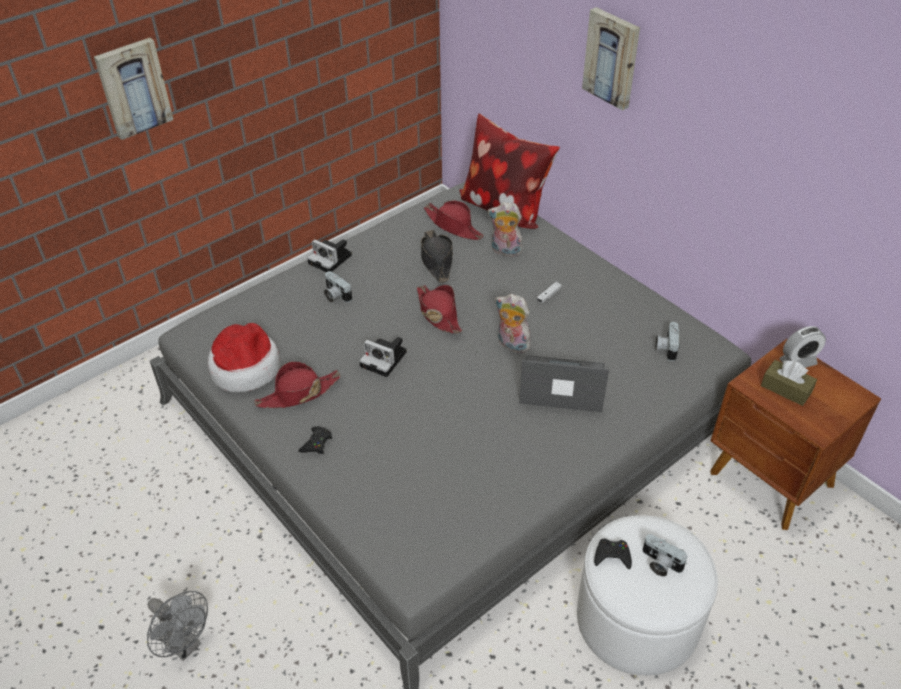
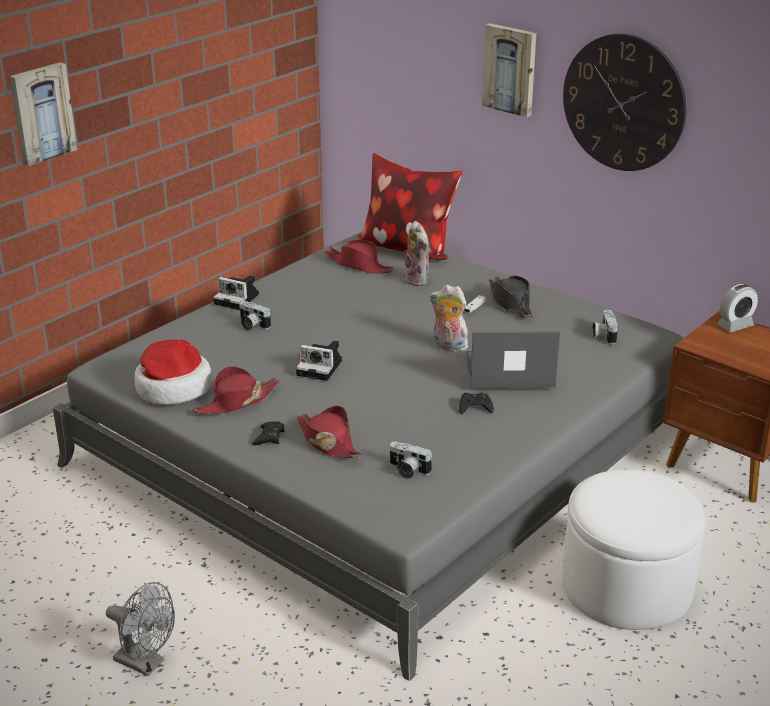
camera: 10 degrees left, 15 degrees down
red hat [417,285,462,334] -> red hat moved to [297,406,362,458]
black hat [421,230,453,283] -> black hat moved to [489,276,534,318]
plush toy [488,202,522,257] -> plush toy turned 120 degrees counterclockwise [403,221,431,286]
black game controller [594,539,632,569] -> black game controller moved to [459,393,494,414]
camera [643,534,687,577] -> camera moved to [389,442,433,479]
brown tissue box [761,360,817,406] -> none
none -> wall clock [563,34,686,171]

